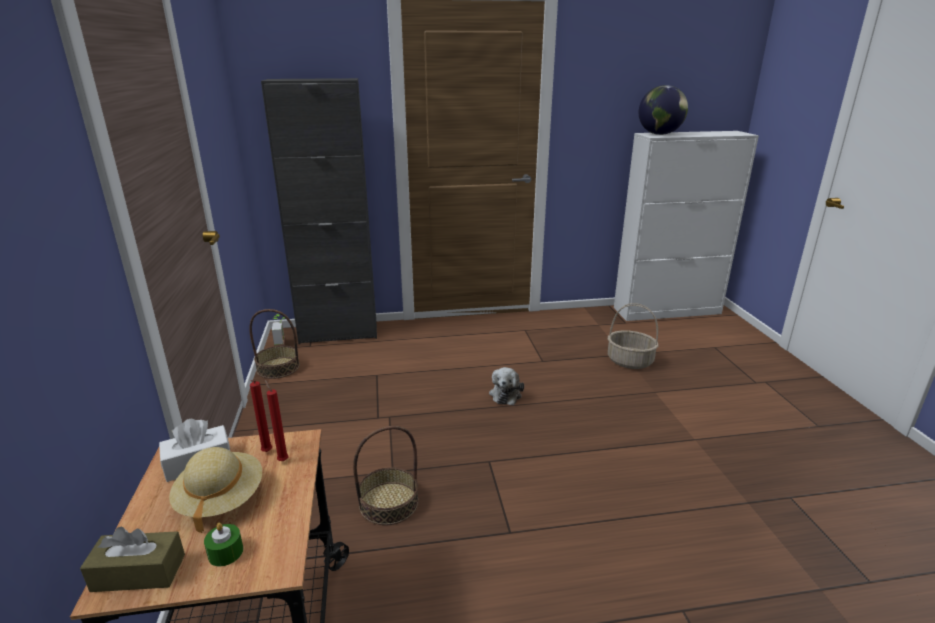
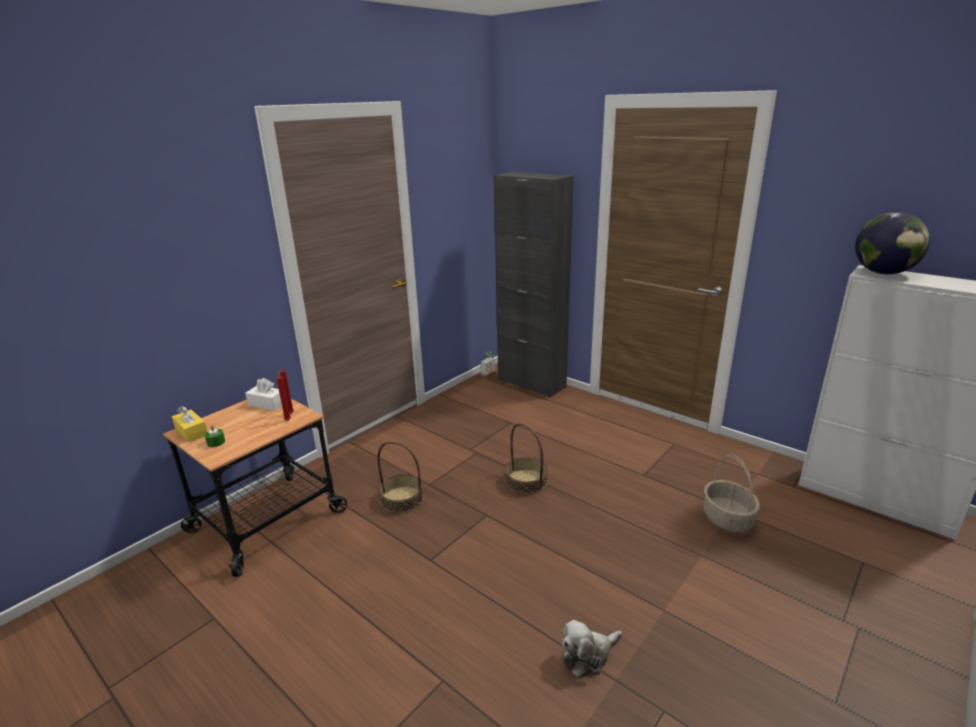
camera: 50 degrees right, 0 degrees up
brown tissue box [80,527,185,592] -> yellow tissue box [172,406,208,443]
beige hat [169,447,262,533] -> none
basket [249,309,300,379] -> basket moved to [505,423,548,494]
plush toy [489,367,524,405] -> plush toy moved to [562,620,622,678]

